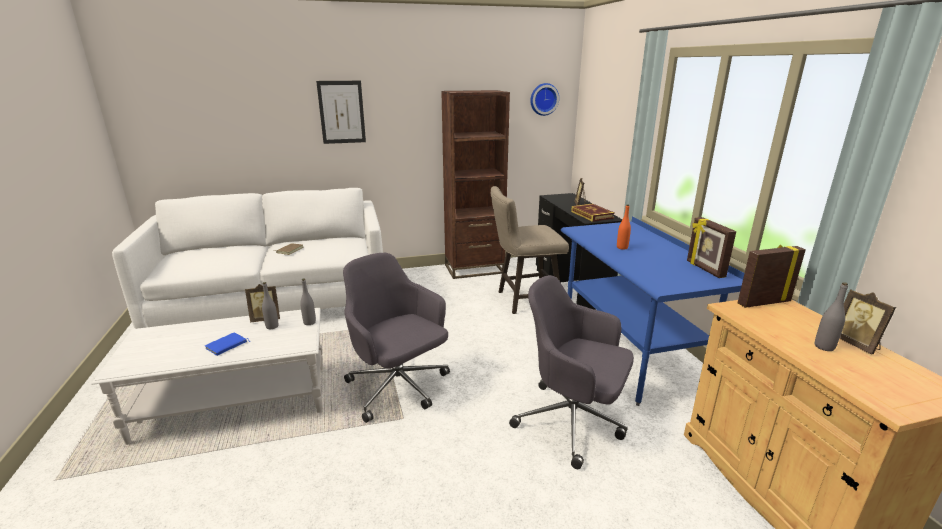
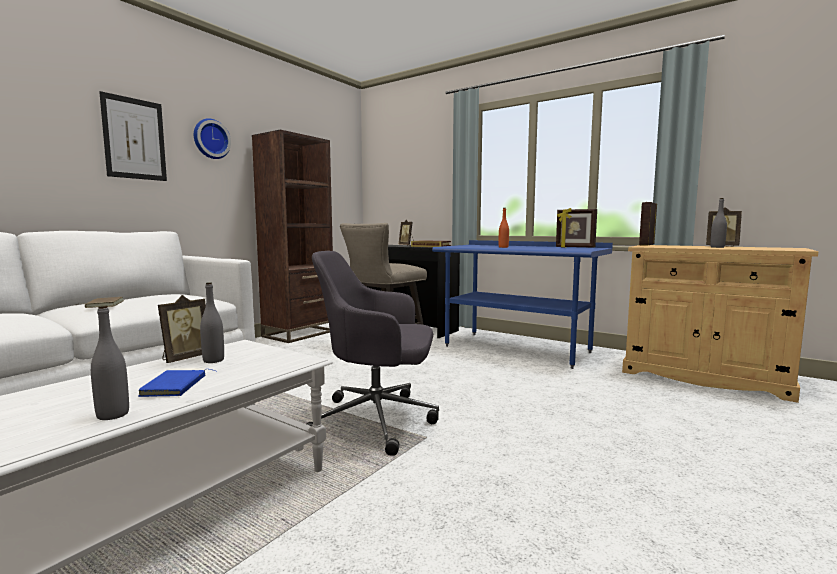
camera: 40 degrees left, 15 degrees down
grey bottle [300,279,316,325] -> grey bottle moved to [91,305,129,420]
grey office chair [509,275,634,469] -> none
wall clock [530,83,559,116] -> wall clock moved to [194,118,231,159]

